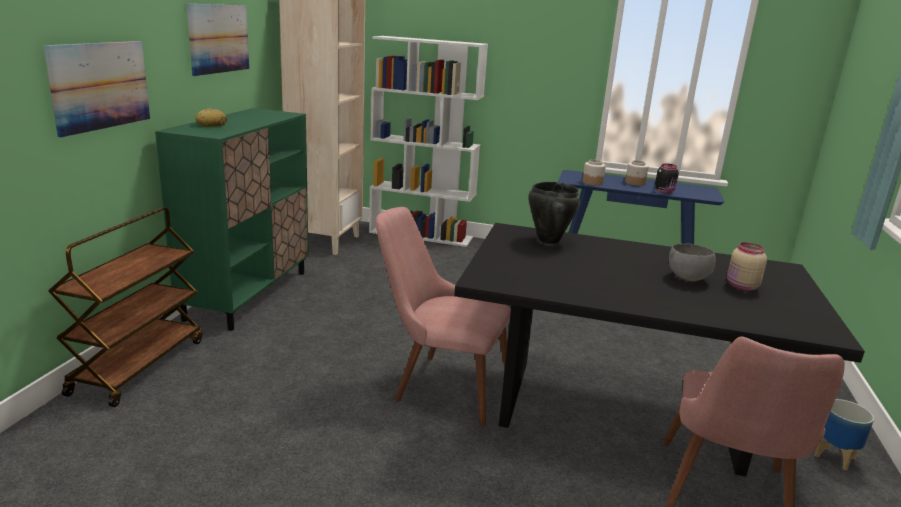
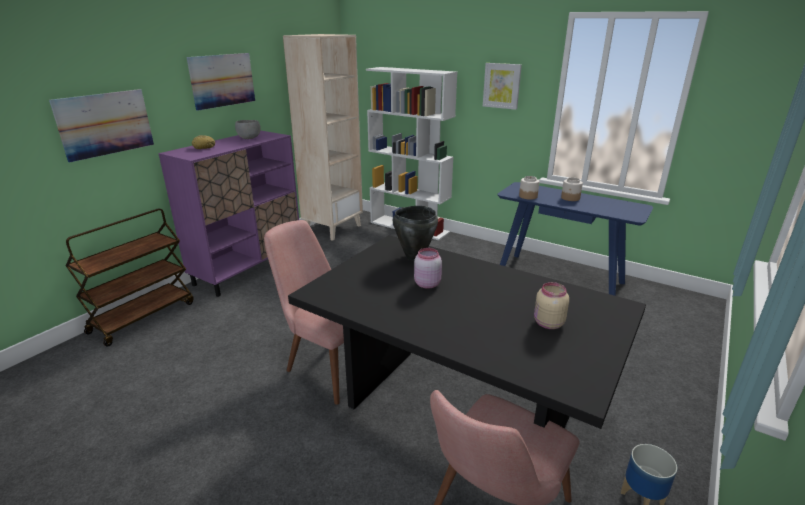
camera: 20 degrees right, 5 degrees up
green cabinet [155,108,309,331] -> purple cabinet [158,130,299,297]
black jar [655,163,679,194] -> none
grey bowl [669,244,716,281] -> grey bowl moved to [235,120,261,139]
none -> pink jar [414,248,442,289]
none -> picture [483,63,522,110]

